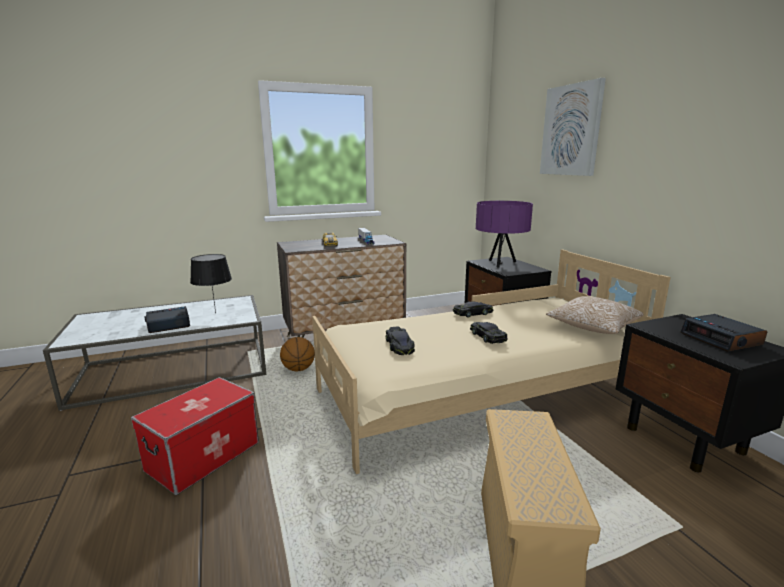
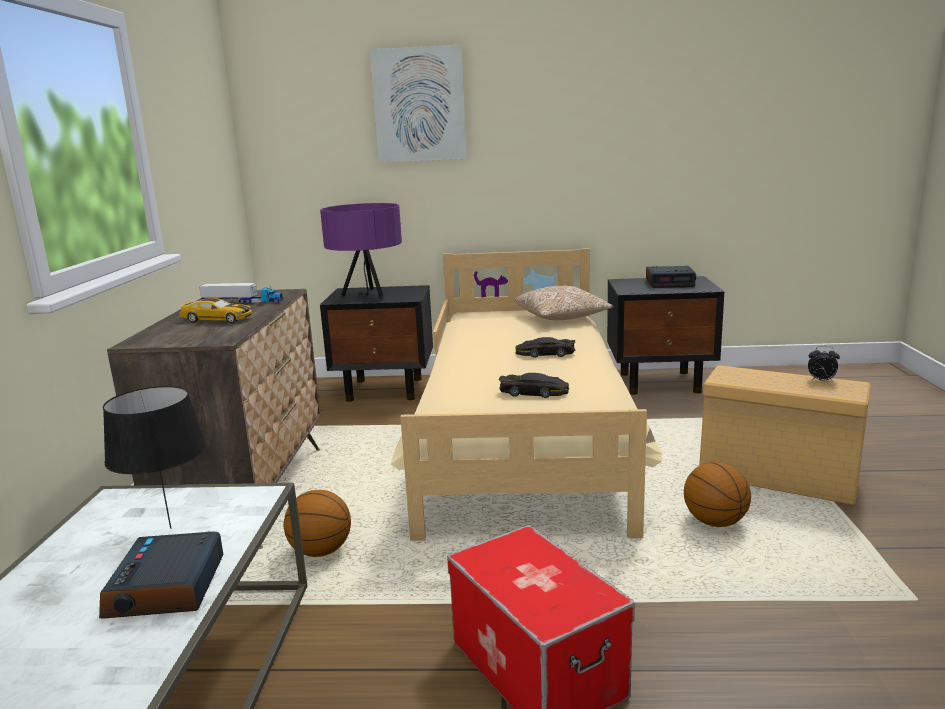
camera: 65 degrees left, 0 degrees up
black toy car [453,302,493,317] -> none
none -> basketball [684,462,751,527]
none -> alarm clock [808,346,840,382]

